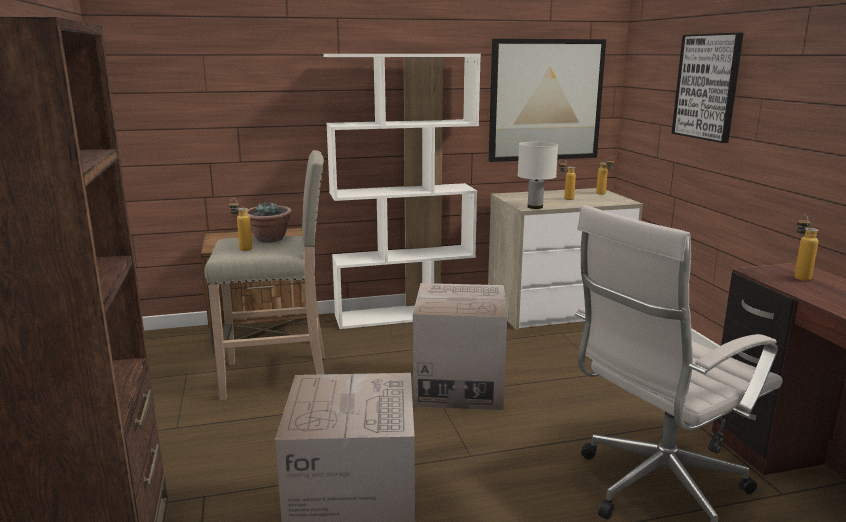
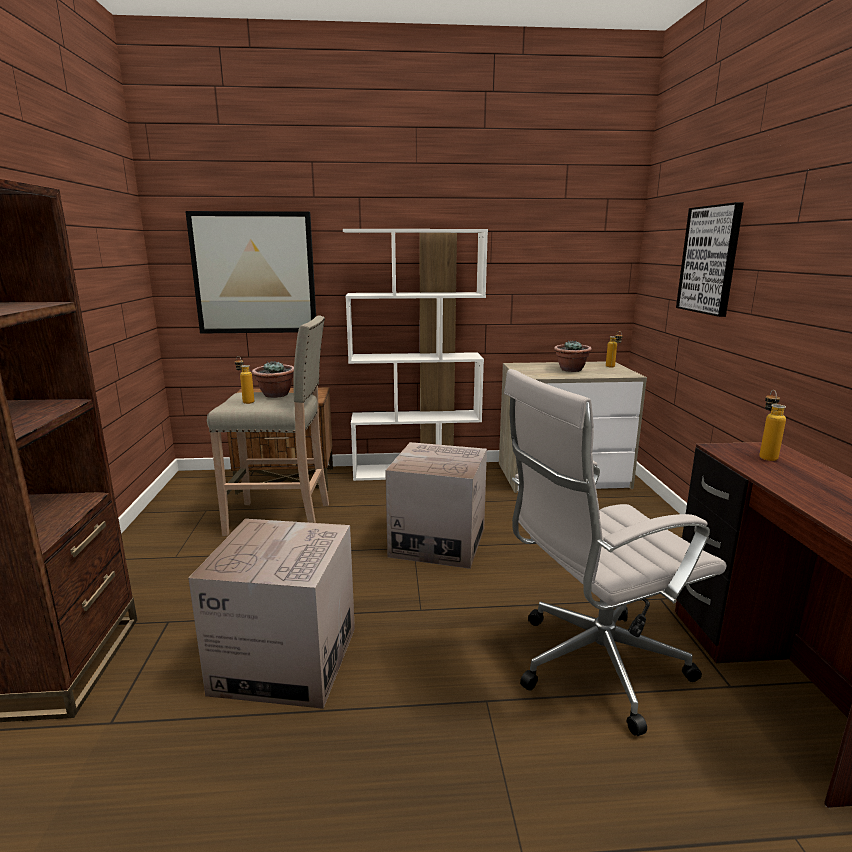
camera: 10 degrees right, 0 degrees up
picture [489,39,606,162] -> picture moved to [185,211,316,334]
white table lamp [518,142,558,209] -> none
bottle [559,159,576,200] -> potted plant [554,340,592,372]

